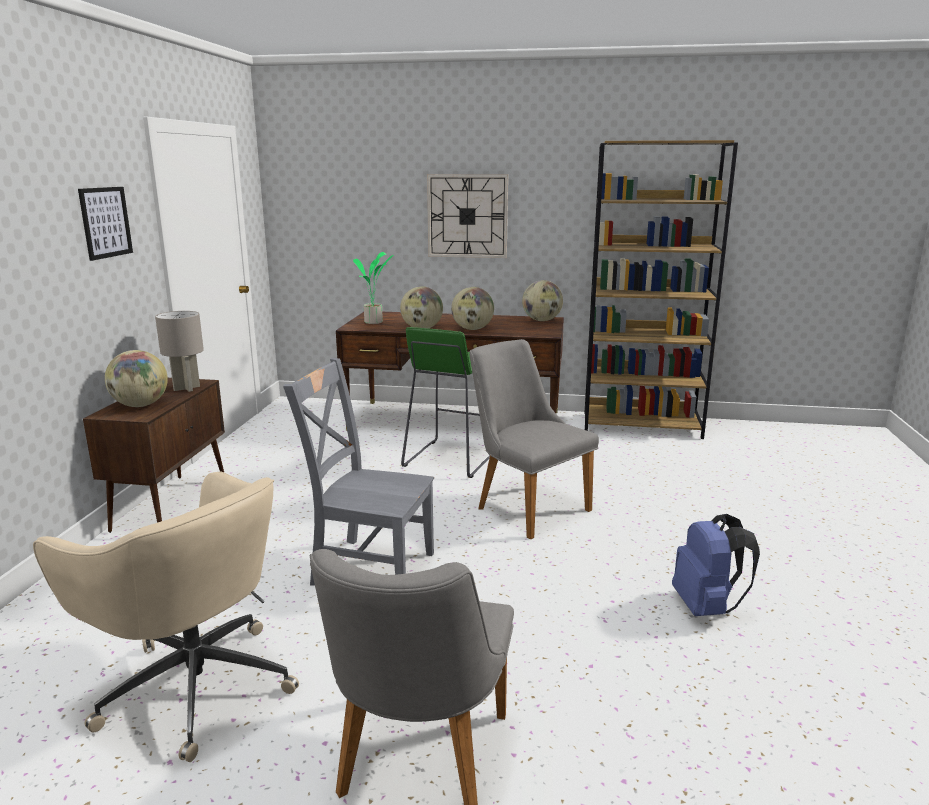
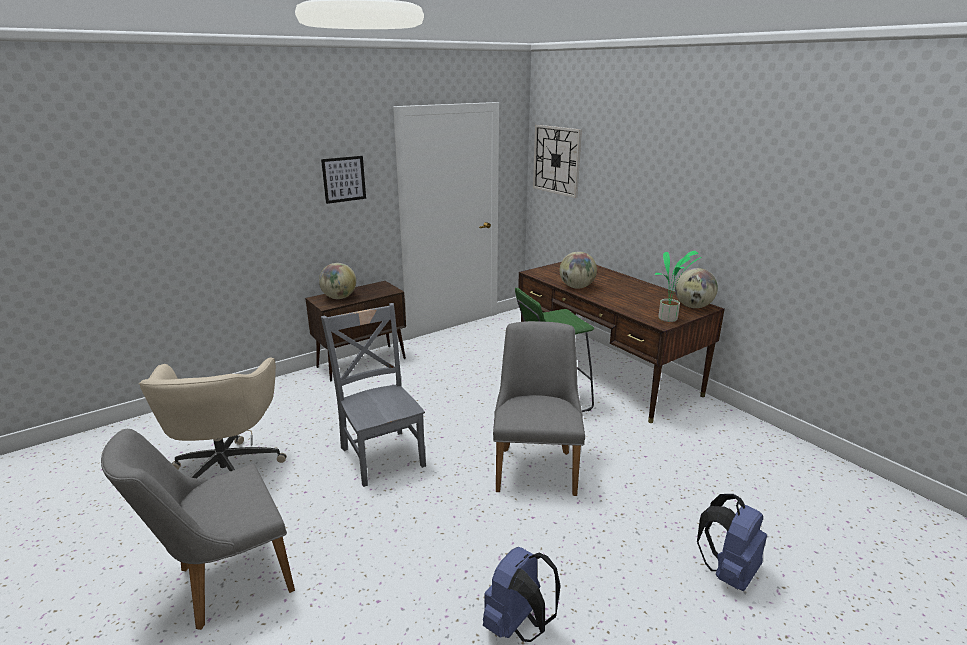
camera: 45 degrees right, 5 degrees up
grey table lamp [155,311,204,392] -> none
potted plant [353,252,393,324] -> potted plant moved to [655,251,702,322]
wall clock [427,174,508,258] -> wall clock moved to [533,125,582,198]
globe [451,287,494,330] -> none
brown bookcase [584,140,738,439] -> none
none -> blue backpack [697,494,767,591]

